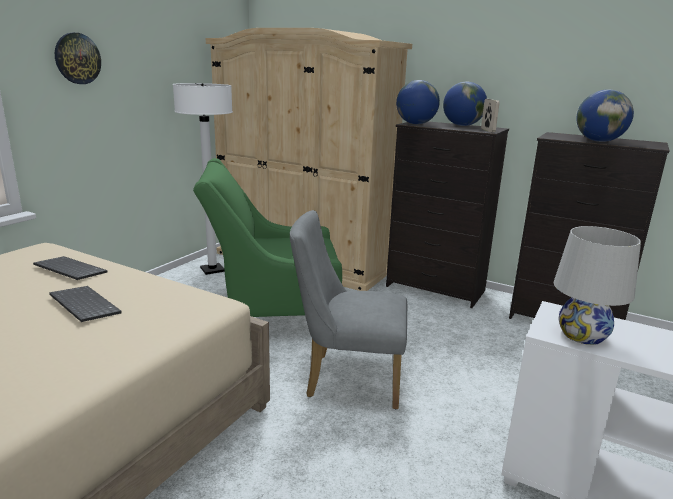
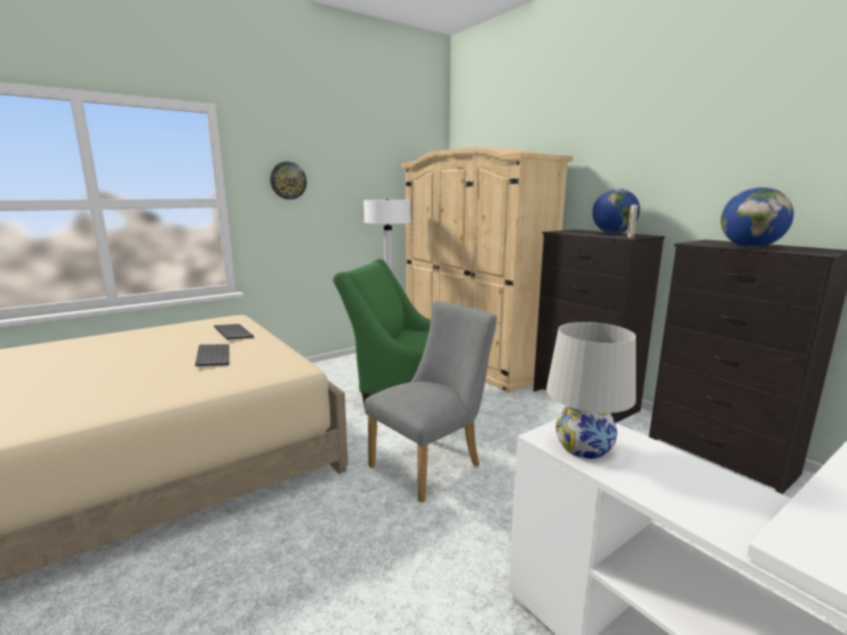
camera: 25 degrees right, 5 degrees down
grey chair [290,210,407,409] -> grey chair turned 105 degrees clockwise [365,301,497,503]
globe [396,80,440,124] -> none

